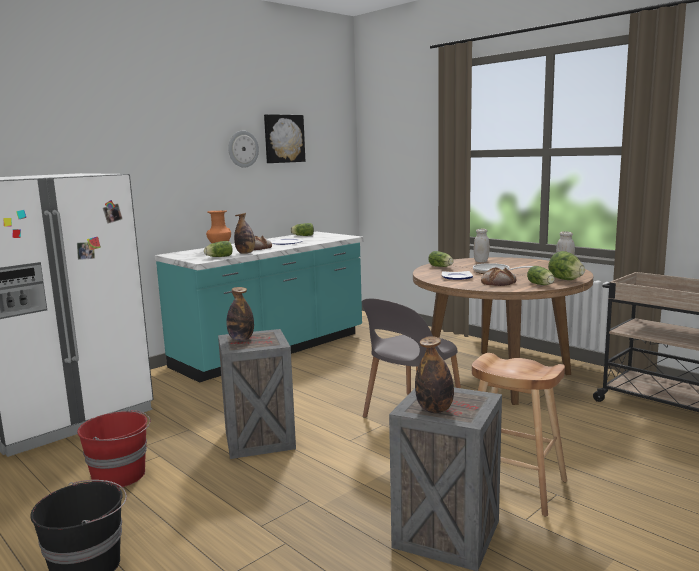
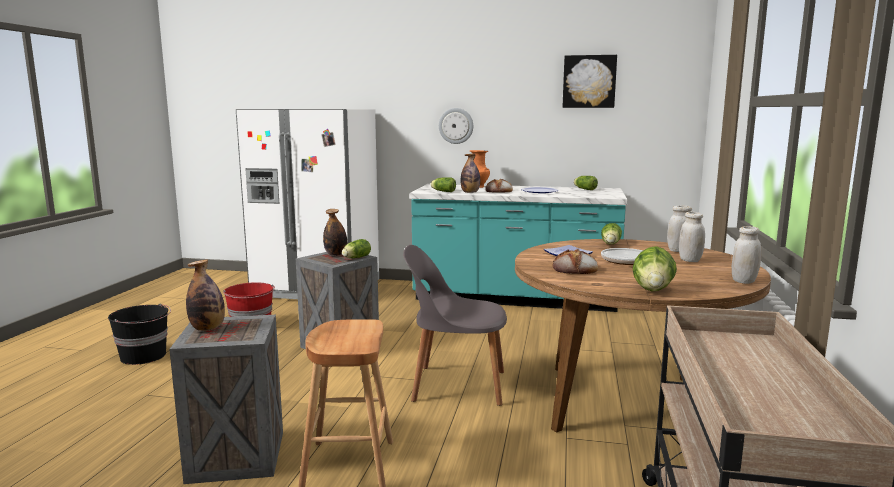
camera: 55 degrees right, 0 degrees up
wall clock [228,131,259,168] -> wall clock moved to [439,108,473,144]
lettuce [527,266,555,285] -> lettuce moved to [342,239,371,258]
none -> white jar [679,212,705,262]

